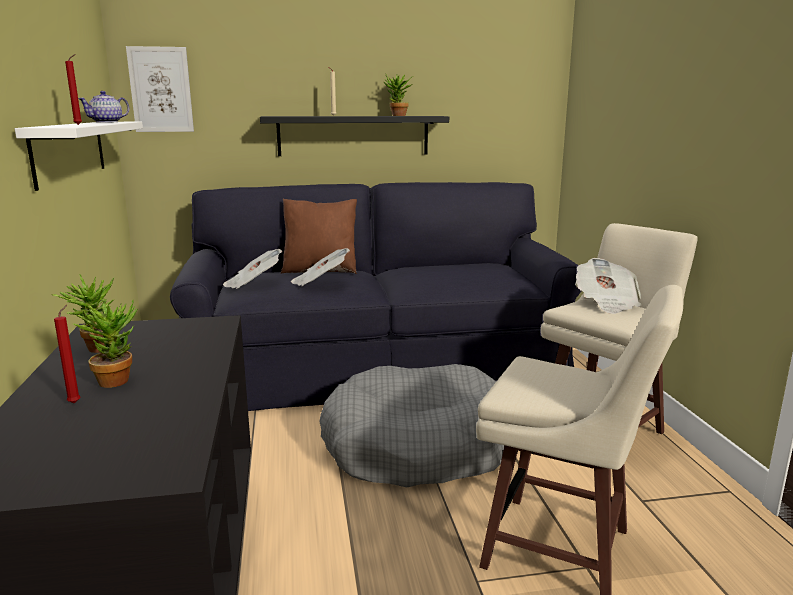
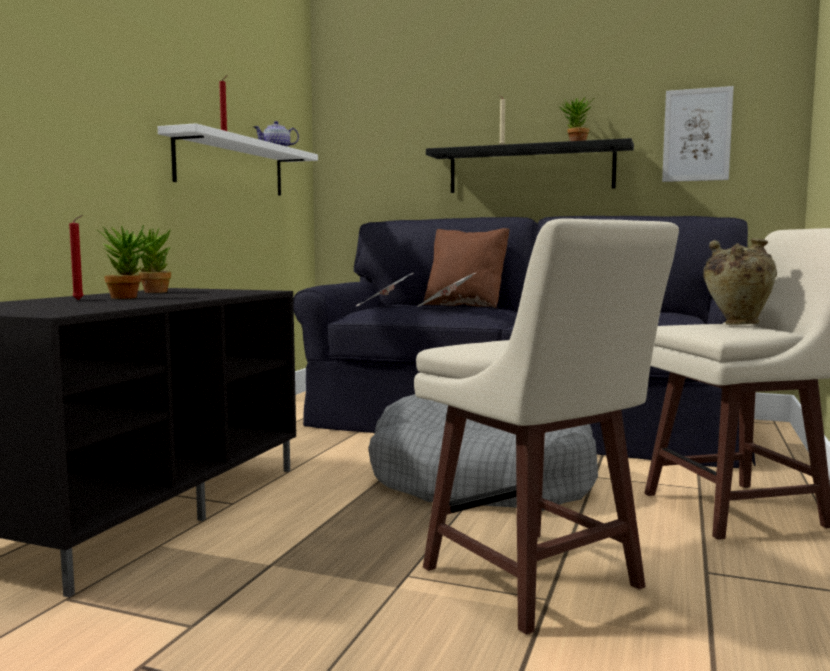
camera: 30 degrees right, 10 degrees down
picture [126,46,194,132] -> picture moved to [662,86,734,182]
newspaper [576,258,641,314] -> beige vase [703,238,777,325]

